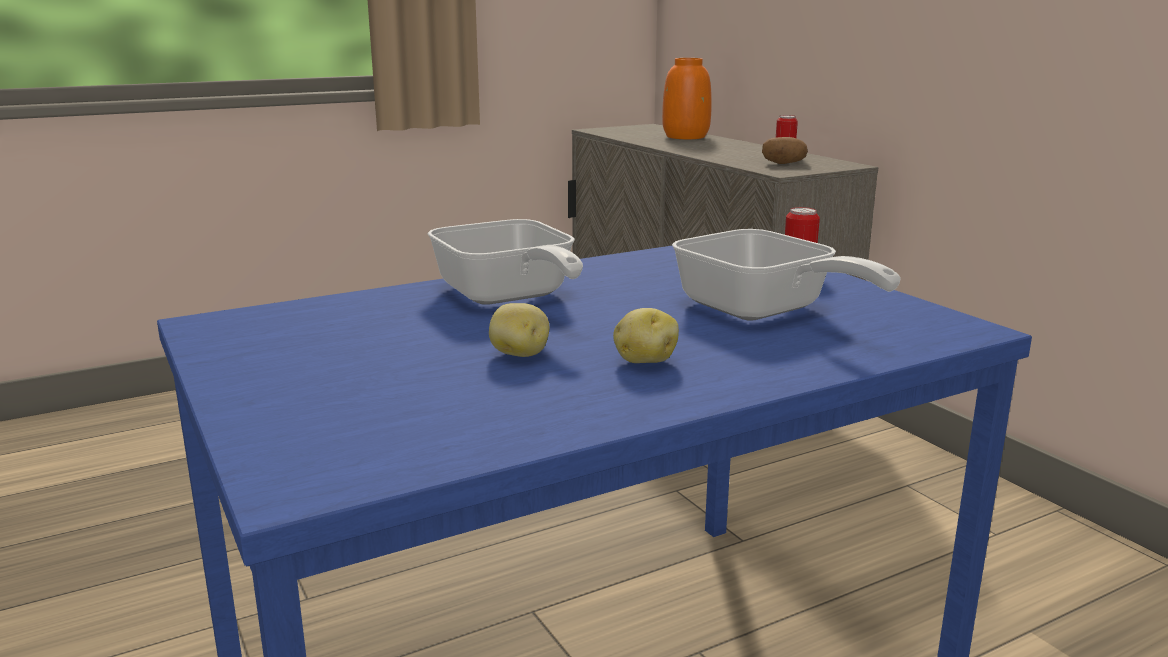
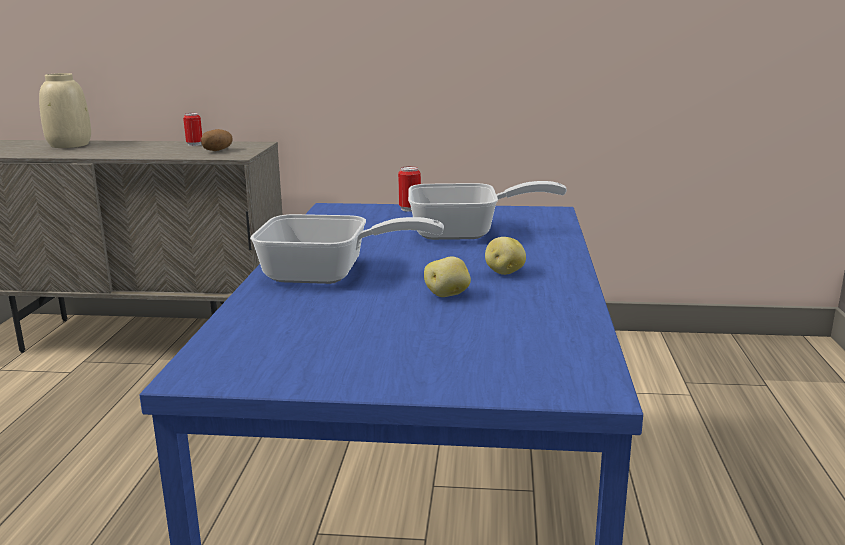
camera: 55 degrees left, 0 degrees up
orange vase [662,58,712,139] -> beige vase [39,73,91,148]

